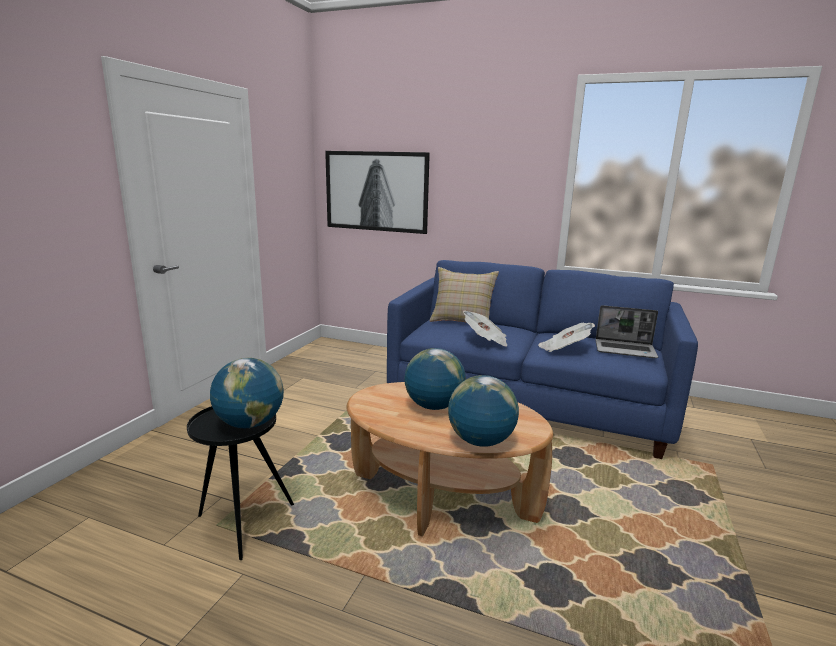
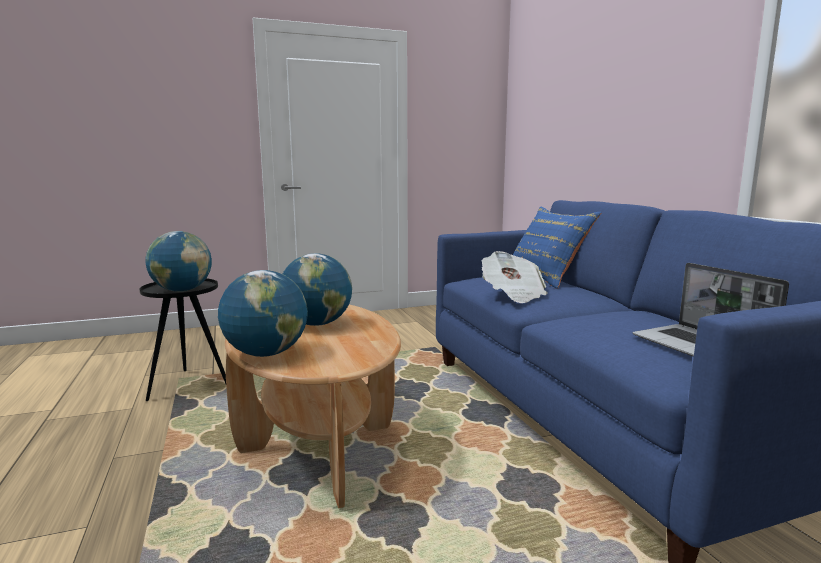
camera: 50 degrees right, 5 degrees down
picture [325,151,430,234] -> none
beige pillow [430,267,499,323] -> blue pillow [513,206,602,289]
newspaper [538,323,595,352] -> none

